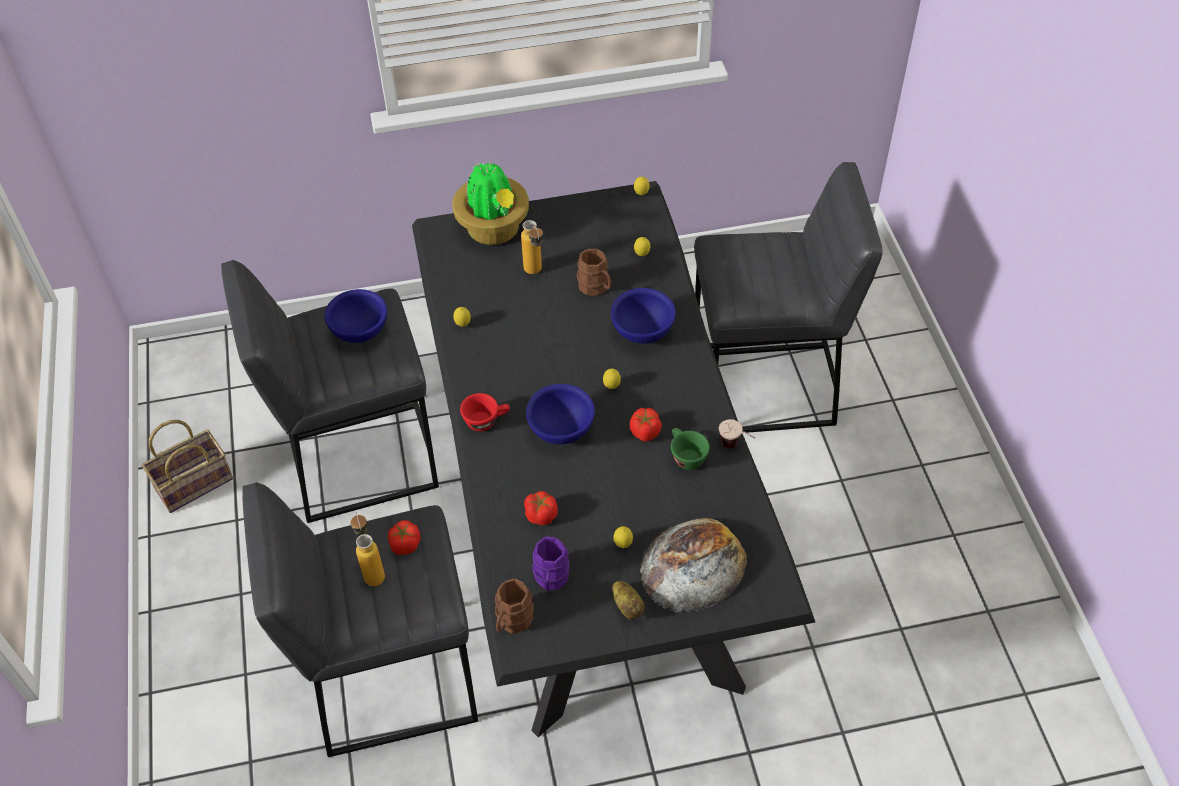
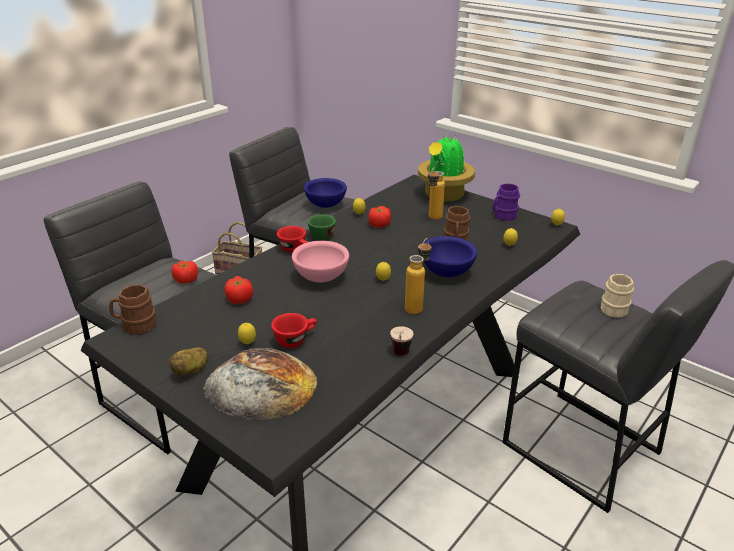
camera: 50 degrees right, 20 degrees down
bottle [351,512,385,586] -> bottle moved to [405,238,432,314]
blue bowl [526,384,595,445] -> pink bowl [292,241,349,282]
purple mug [532,537,570,591] -> purple mug moved to [492,184,520,221]
tomato [629,408,662,442] -> tomato moved to [369,206,391,228]
green cup [671,428,710,470] -> green cup moved to [308,214,336,240]
none -> red cup [271,313,317,348]
none -> beige mug [601,274,634,318]

